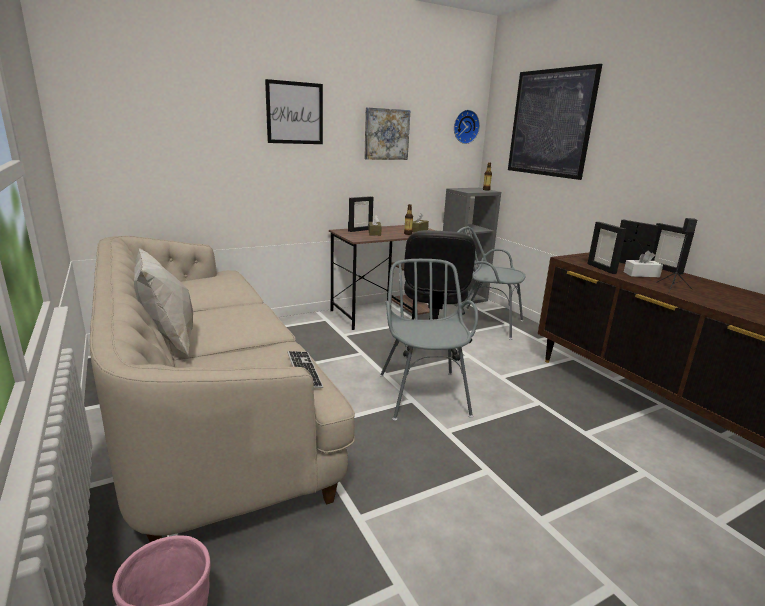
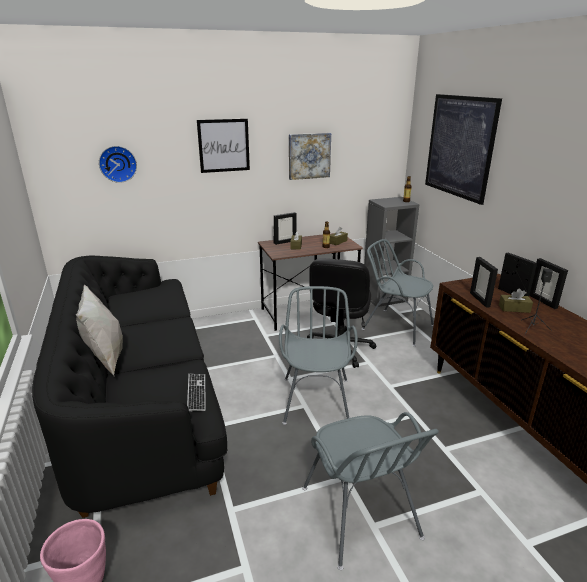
camera: 10 degrees right, 5 degrees up
beige sofa [90,236,355,542] -> black sofa [32,256,227,518]
wall clock [454,110,480,144] -> wall clock moved to [99,146,137,183]
white tissue box [624,251,663,277] -> brown tissue box [499,288,533,313]
none -> grey chair [303,412,439,570]

